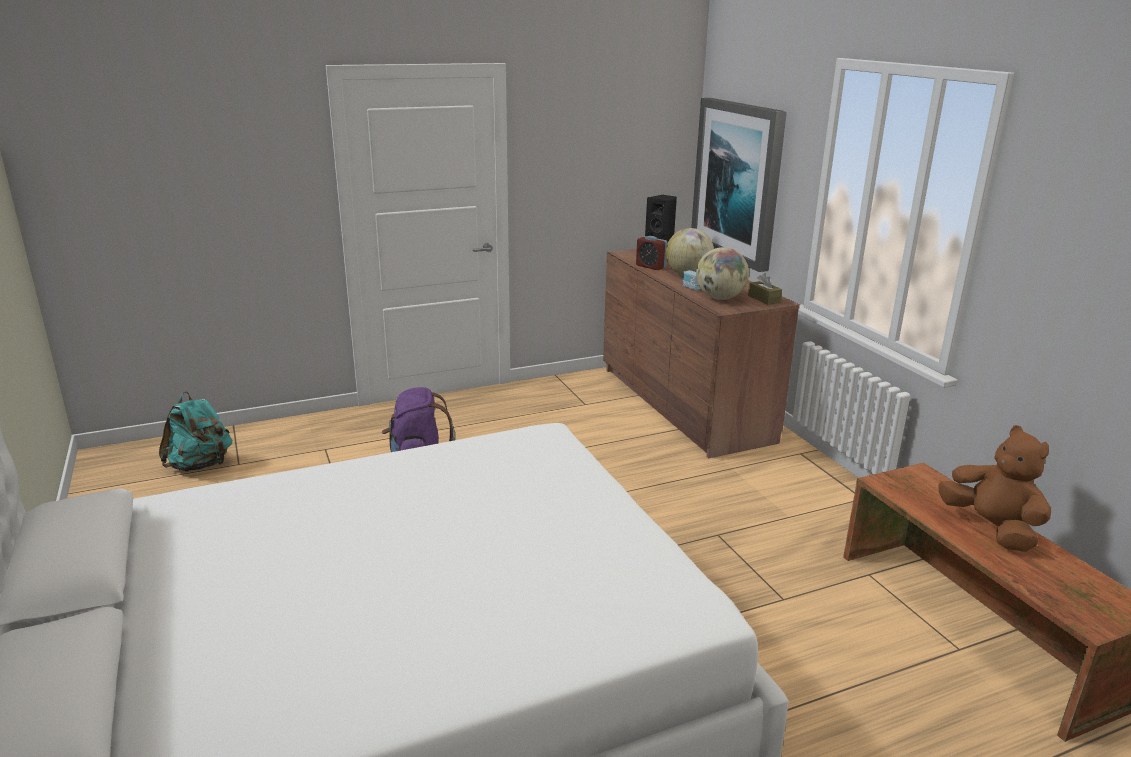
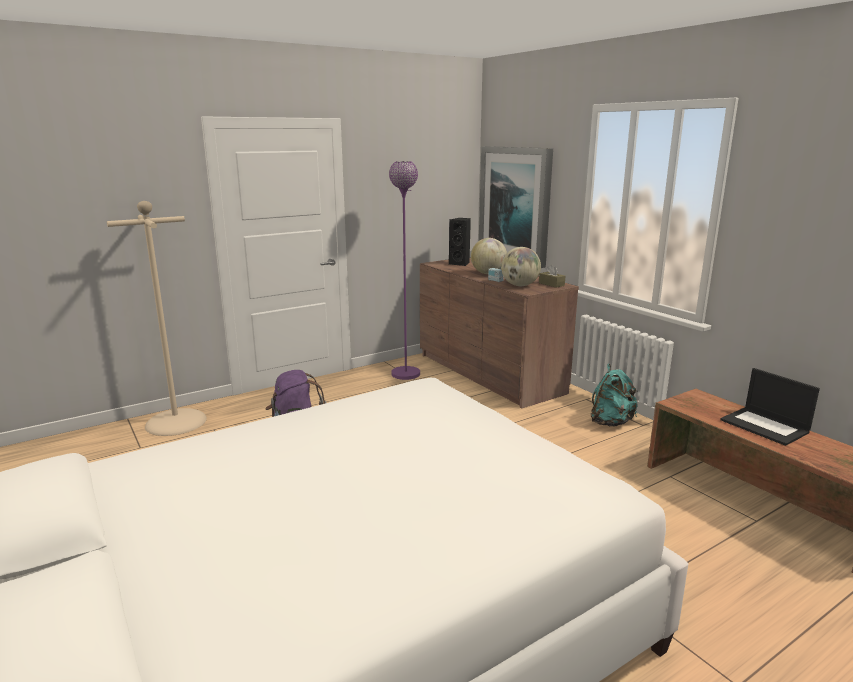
camera: 10 degrees left, 5 degrees down
turquoise backpack [159,391,232,472] -> turquoise backpack moved to [591,364,638,426]
alarm clock [636,236,668,270] -> none
brown plush toy [938,425,1051,552] -> laptop [720,368,820,446]
none -> beige clothes rack [107,201,207,436]
none -> purple floor lamp [389,161,420,380]

